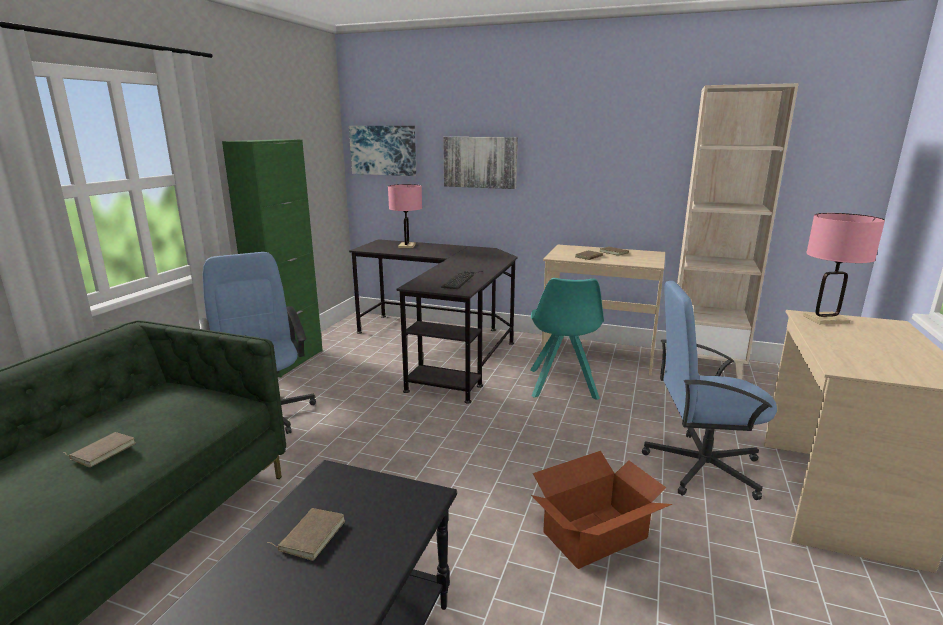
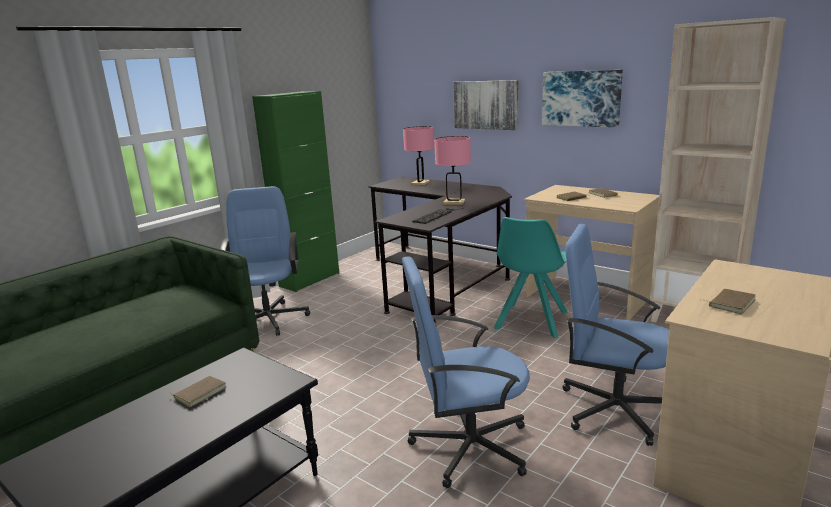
camera: 20 degrees right, 0 degrees up
brown book [63,432,136,467] -> brown book moved to [705,289,756,314]
picture [349,126,416,176] -> picture moved to [542,70,623,127]
cardboard box [531,451,672,569] -> blue office chair [402,256,530,488]
pink table lamp [803,213,885,324] -> pink table lamp moved to [434,136,471,205]

